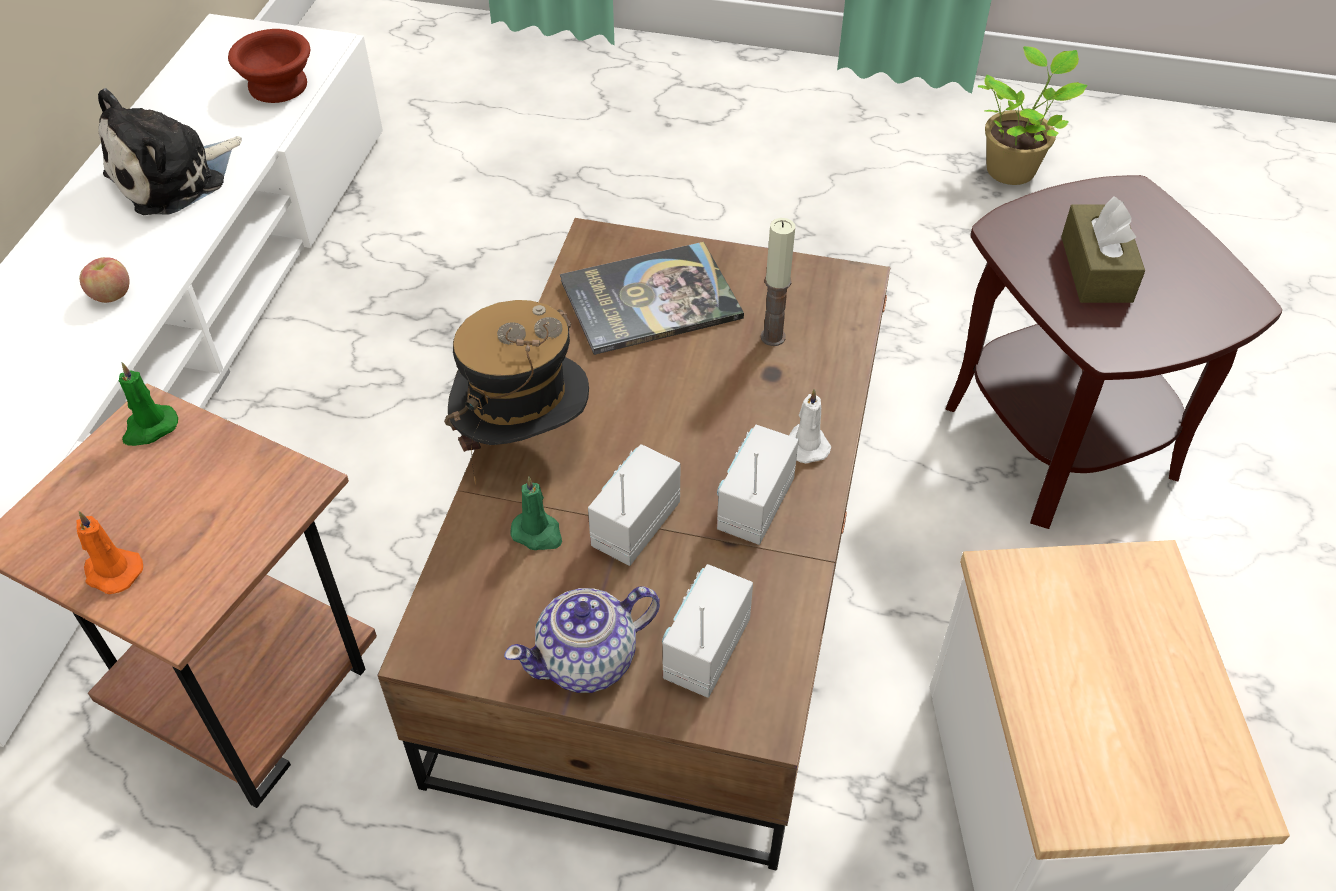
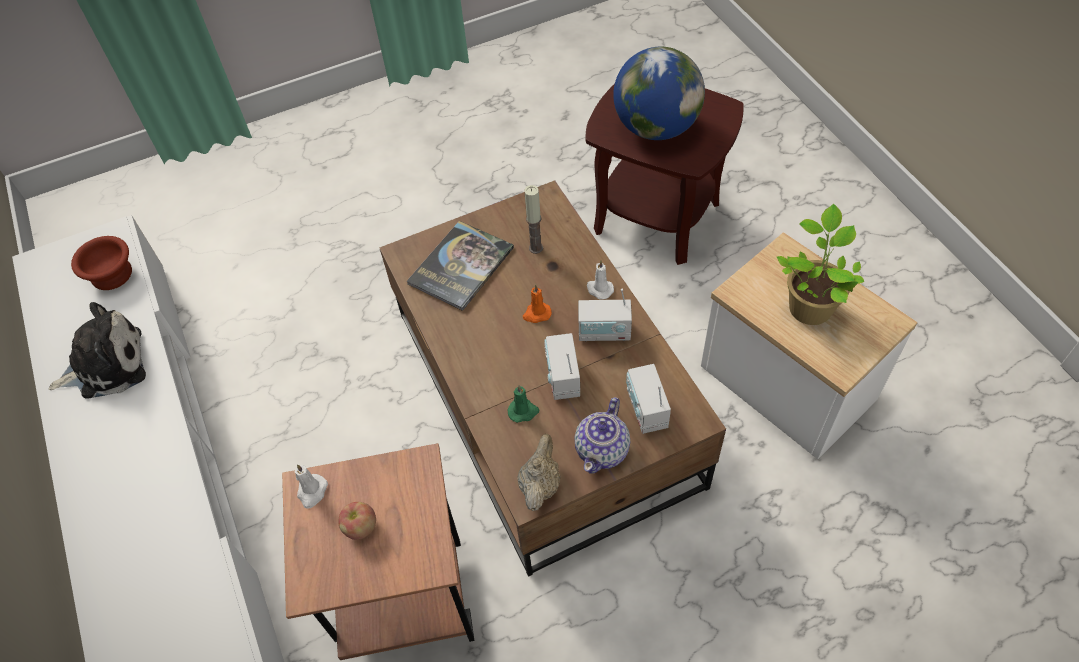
camera: 35 degrees left, 5 degrees up
orange candle [76,511,143,594] -> orange candle moved to [523,284,552,323]
apple [79,257,130,303] -> apple moved to [338,502,376,540]
plush toy [98,88,242,215] -> plush toy turned 120 degrees counterclockwise [48,302,146,399]
green candle [118,362,178,446] -> white candle [294,464,328,509]
hat [444,300,589,485] -> none
radio [717,425,799,545] -> radio turned 75 degrees counterclockwise [578,289,632,341]
potted plant [977,46,1088,185] -> potted plant moved to [777,204,865,325]
brown tissue box [1061,196,1145,303] -> globe [613,47,705,140]
none -> beige teapot [518,434,561,511]

